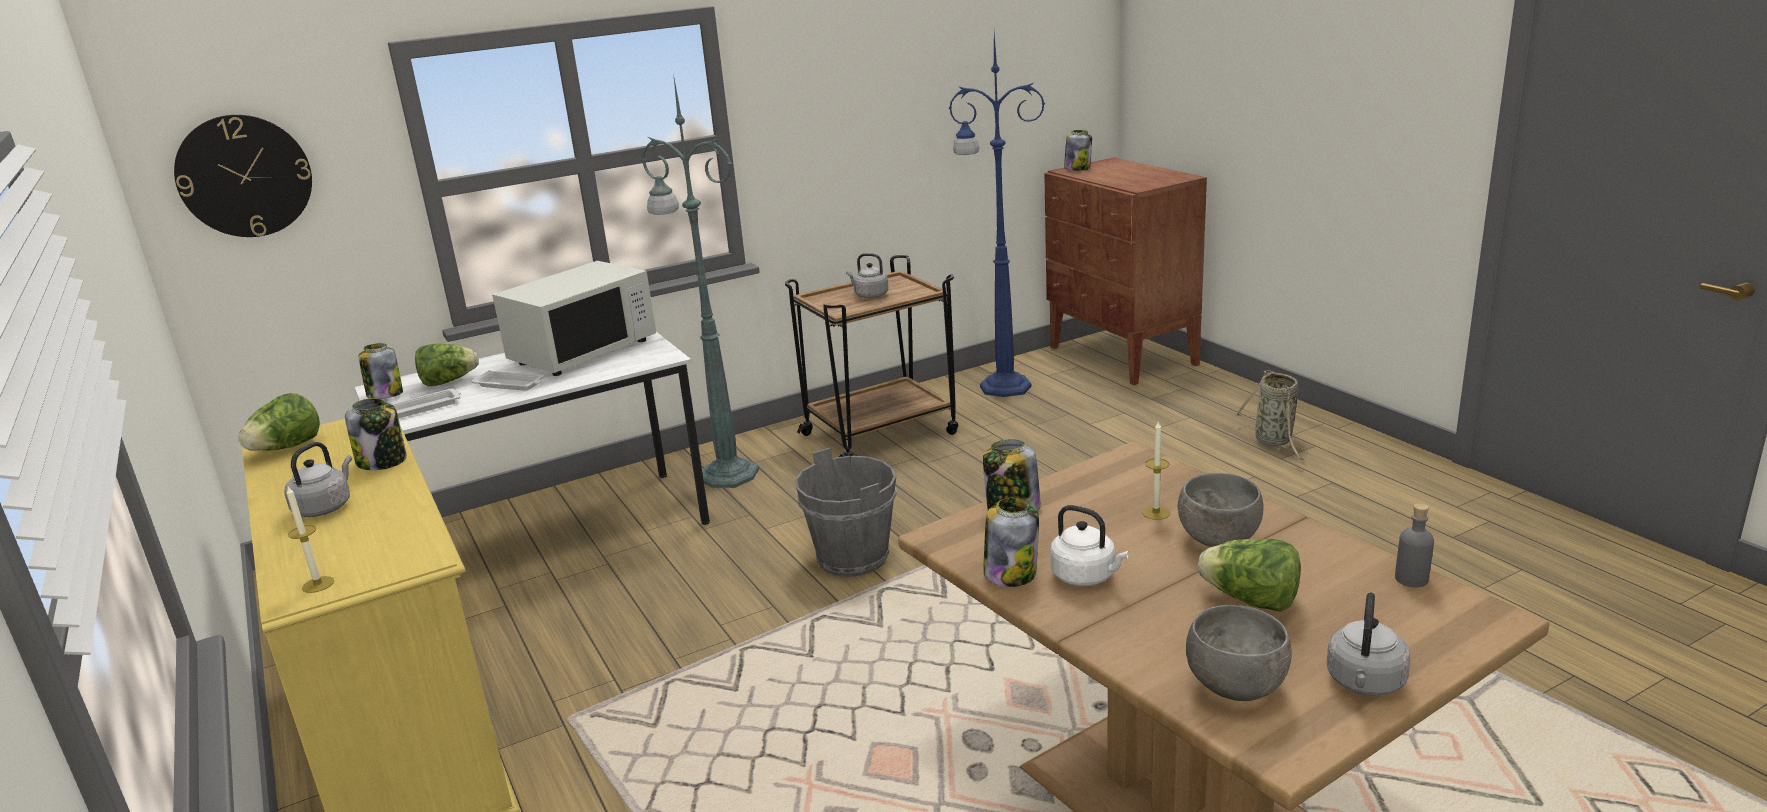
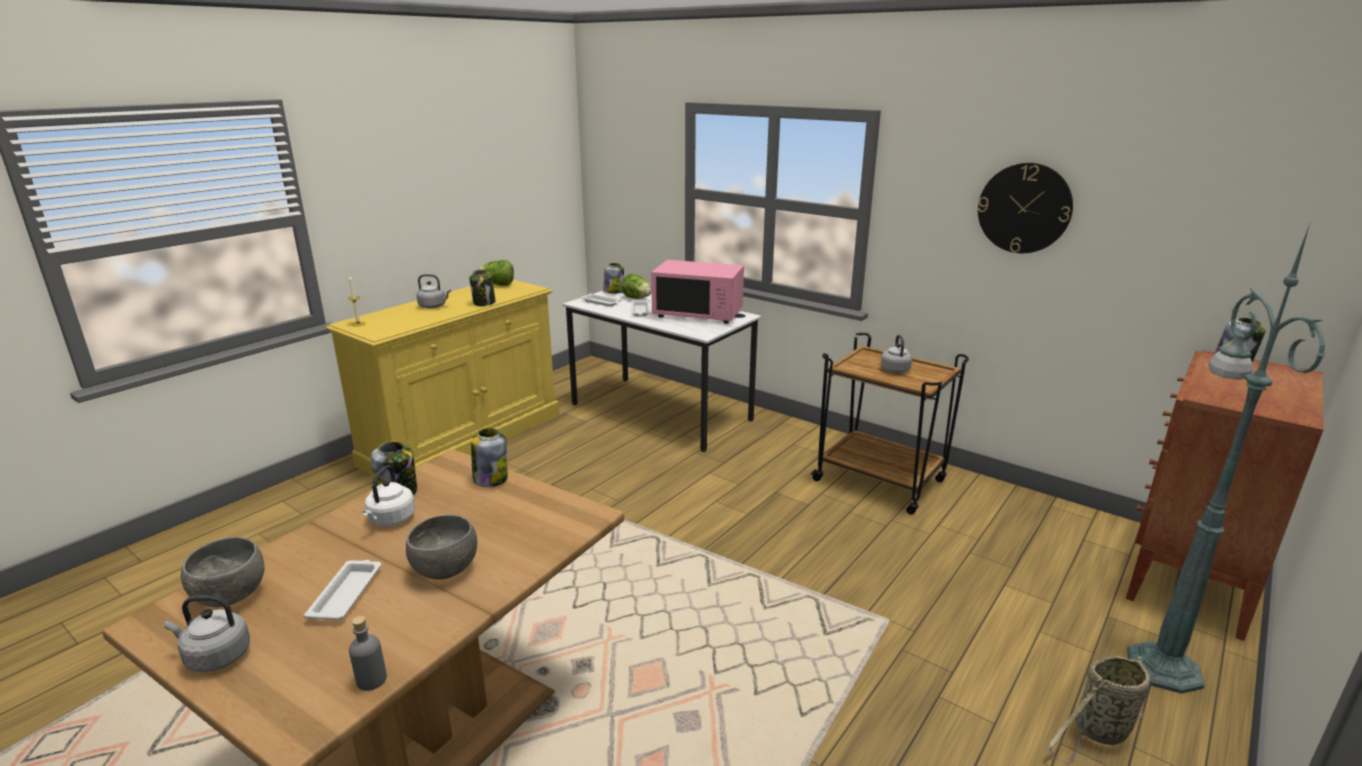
camera: 65 degrees right, 0 degrees up
wall clock [174,115,312,237] -> wall clock moved to [978,163,1073,253]
white microwave [492,261,656,376] -> pink microwave [651,260,744,324]
green floor lamp [641,73,759,488] -> green floor lamp moved to [1127,224,1325,694]
grey bucket [795,448,897,577] -> none
blue floor lamp [949,34,1045,397] -> none
candle [1142,420,1170,520] -> none
lettuce [1198,539,1301,612] -> white tray [304,560,381,620]

